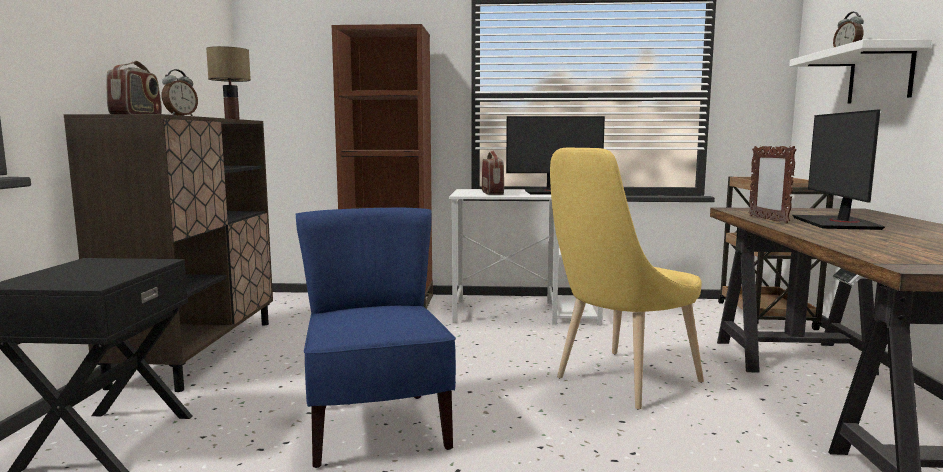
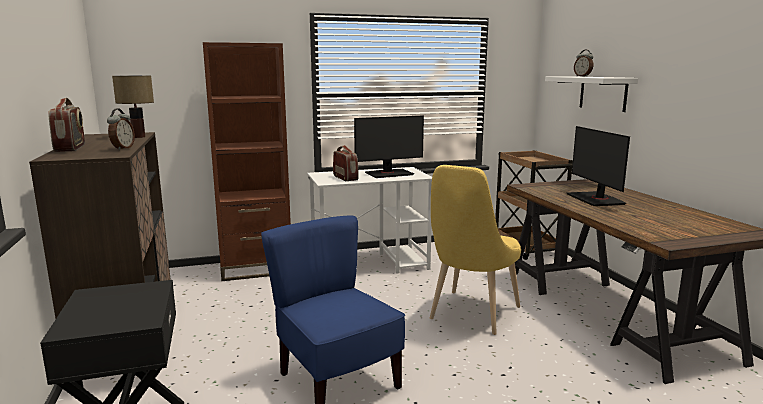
camera: 20 degrees left, 5 degrees up
picture frame [749,145,797,223] -> none

